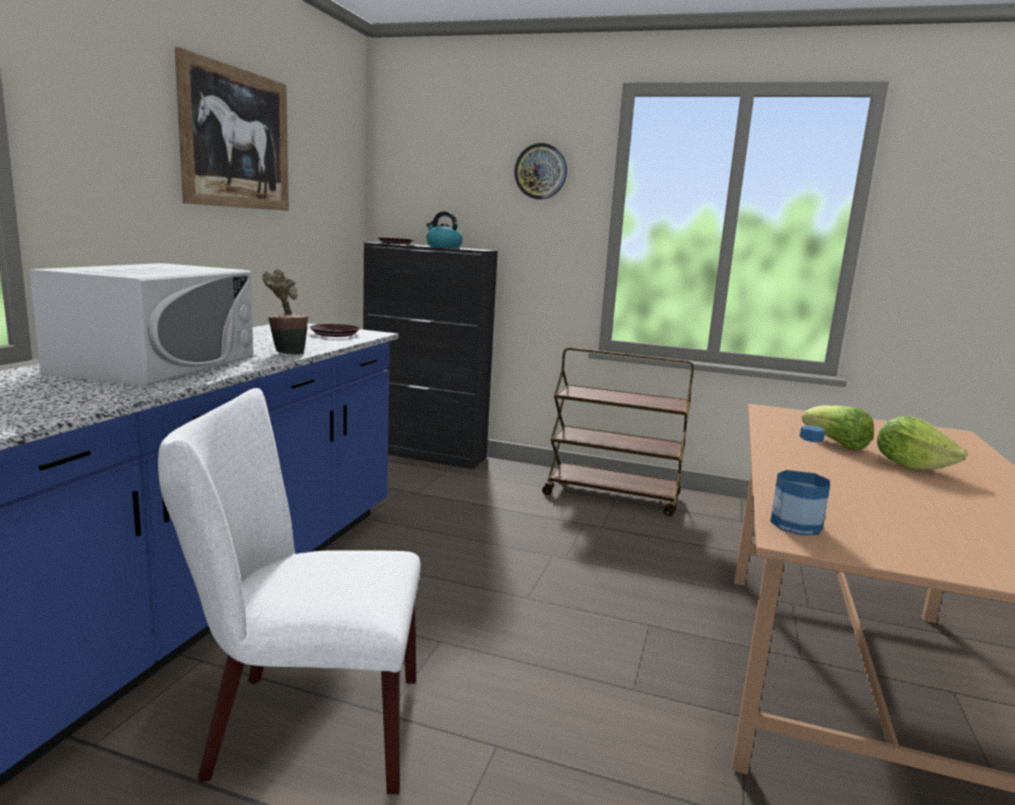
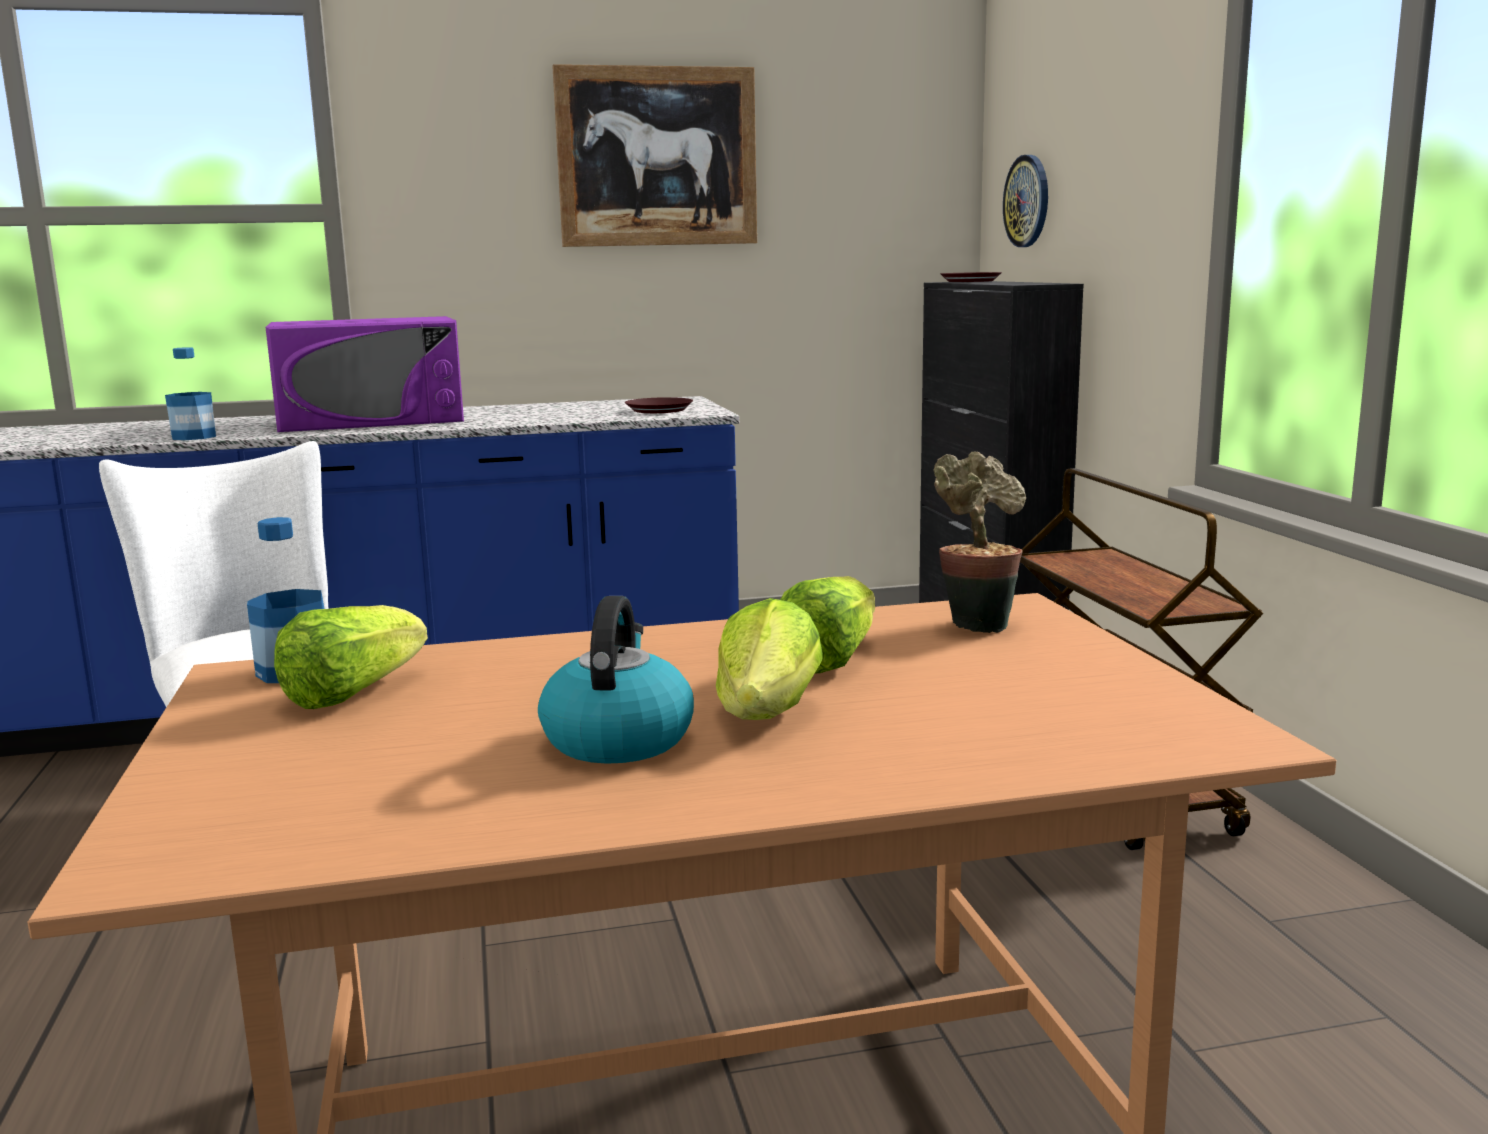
camera: 60 degrees right, 0 degrees up
white microwave [29,263,253,386] -> purple microwave [266,316,464,432]
potted plant [262,269,309,355] -> potted plant moved to [933,452,1026,633]
kettle [426,211,463,248] -> kettle moved to [538,596,694,764]
wall clock [514,143,567,200] -> wall clock moved to [1003,155,1048,247]
none -> bottle [165,347,216,440]
none -> lettuce [274,605,428,709]

